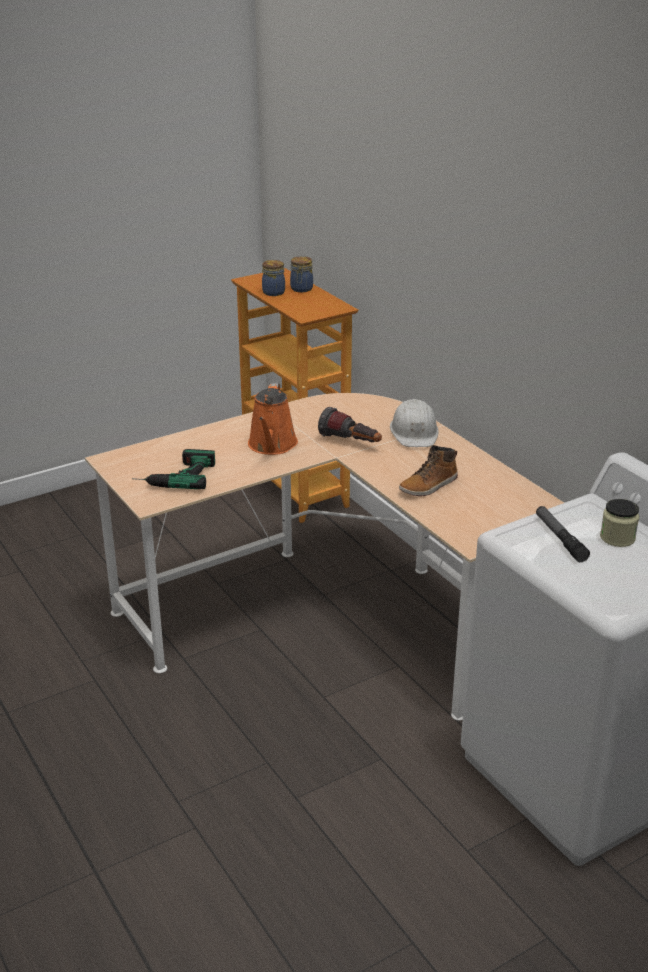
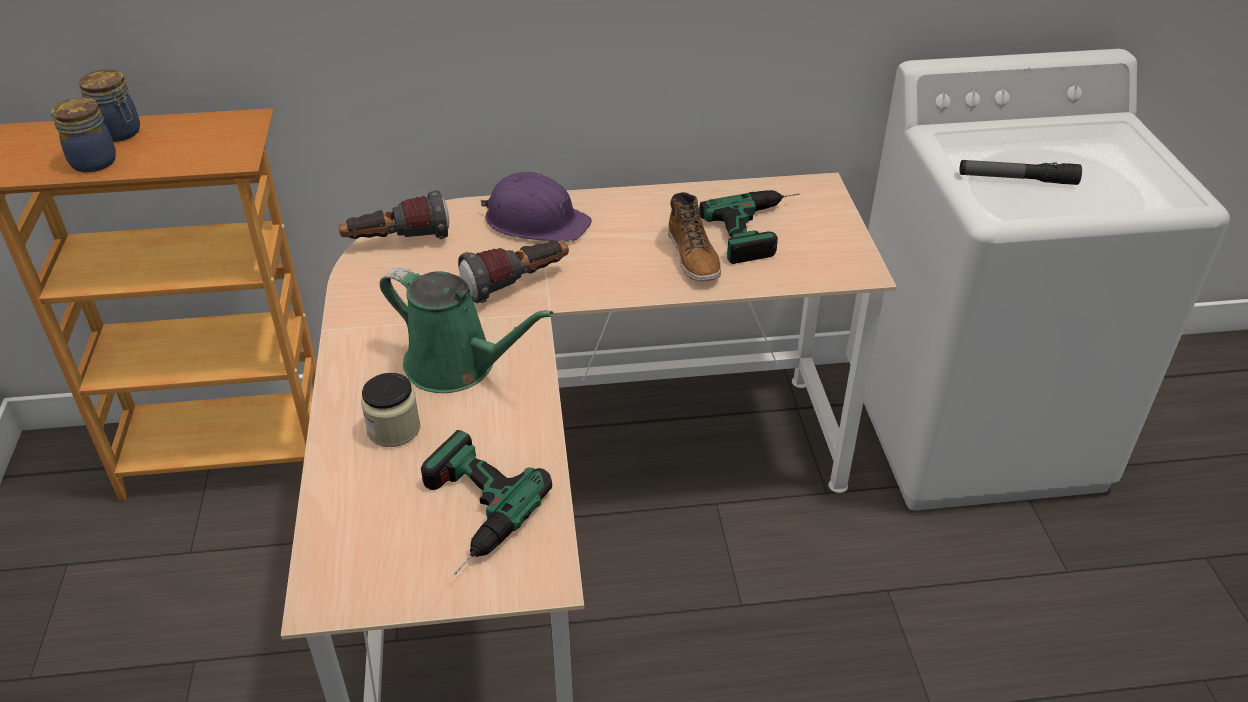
camera: 65 degrees left, 10 degrees up
orange watering can [248,383,298,455] -> green watering can [380,267,554,393]
white hard hat [390,399,439,447] -> purple hard hat [480,172,592,242]
jar [600,499,639,547] -> jar moved to [361,373,421,447]
none -> flashlight [339,190,449,239]
none -> power drill [699,190,801,264]

